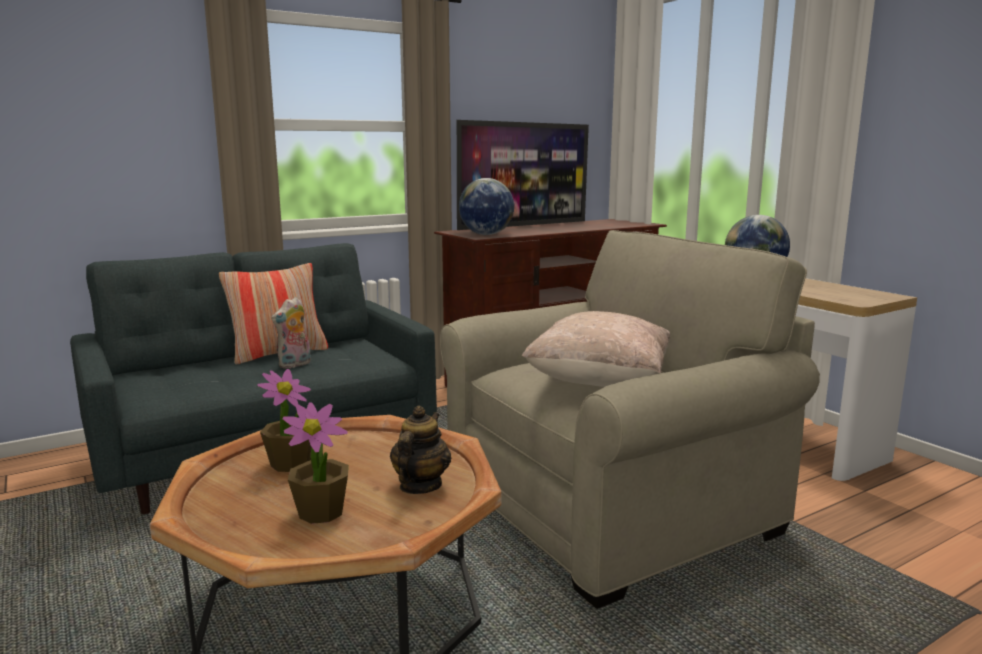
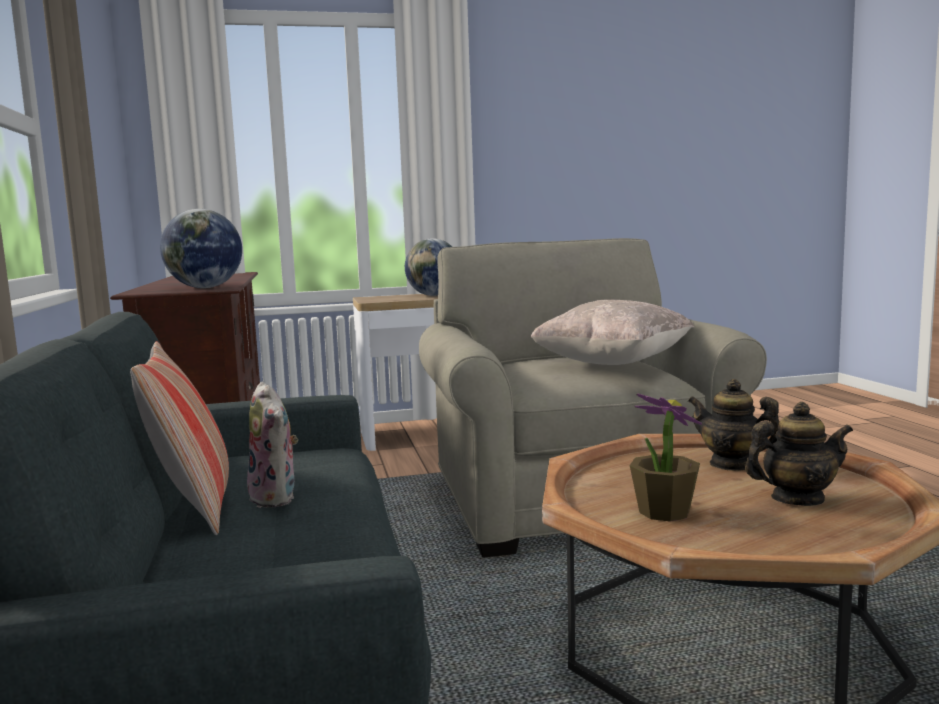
camera: 70 degrees left, 5 degrees down
potted plant [282,402,349,524] -> teapot [745,402,853,506]
television [457,120,589,230] -> none

